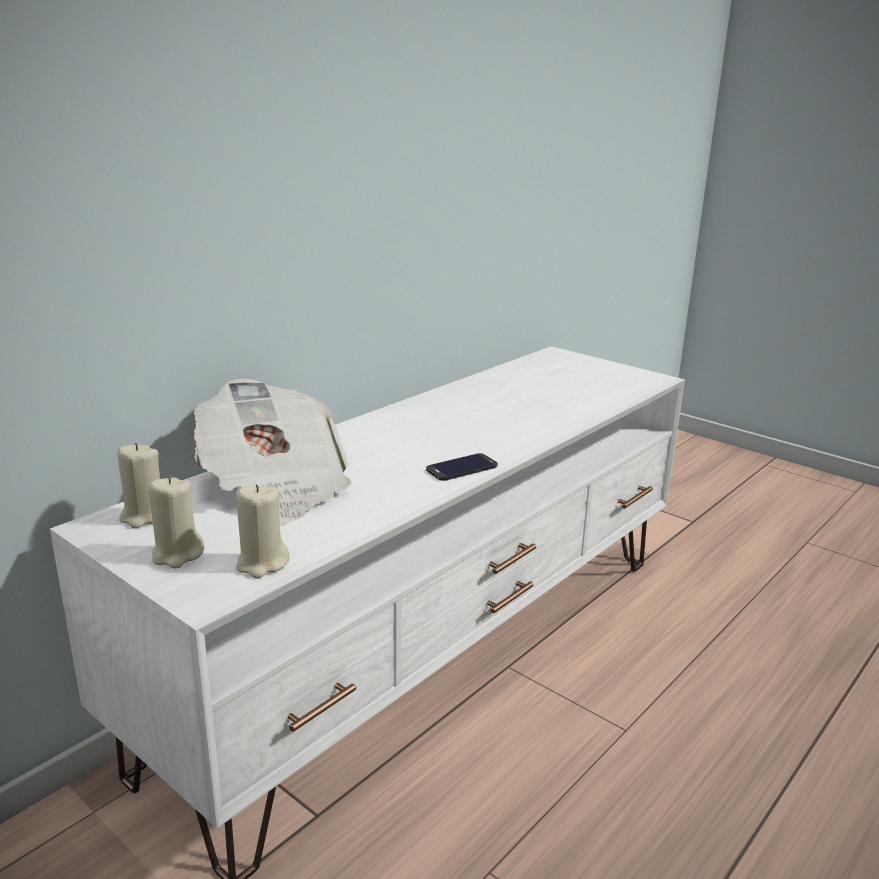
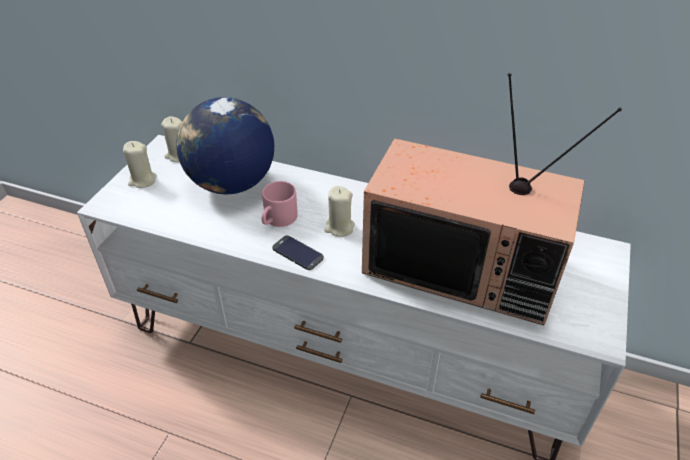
camera: 70 degrees right, 20 degrees up
newspaper [194,378,351,524] -> globe [176,97,274,194]
beige candle [236,484,289,578] -> beige candle moved to [324,186,355,237]
none -> pink mug [262,181,298,227]
none -> television [362,73,622,325]

